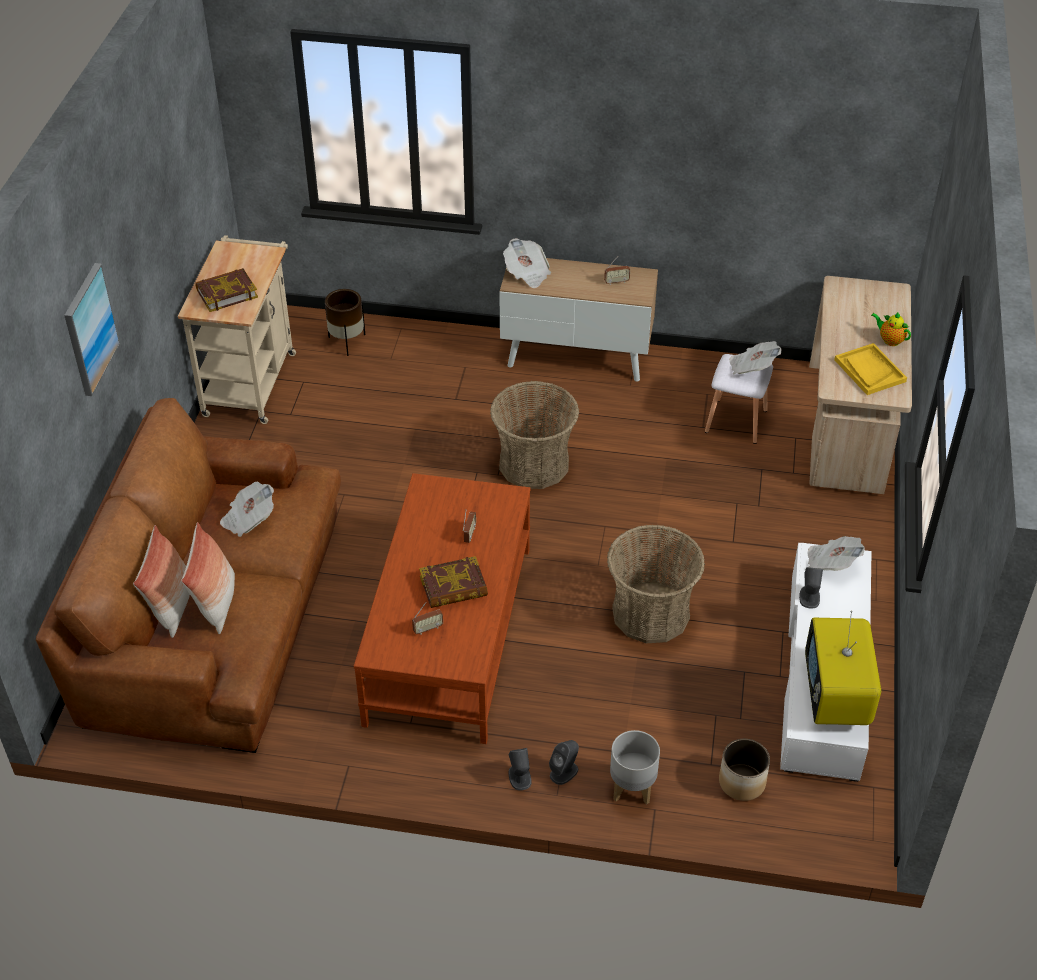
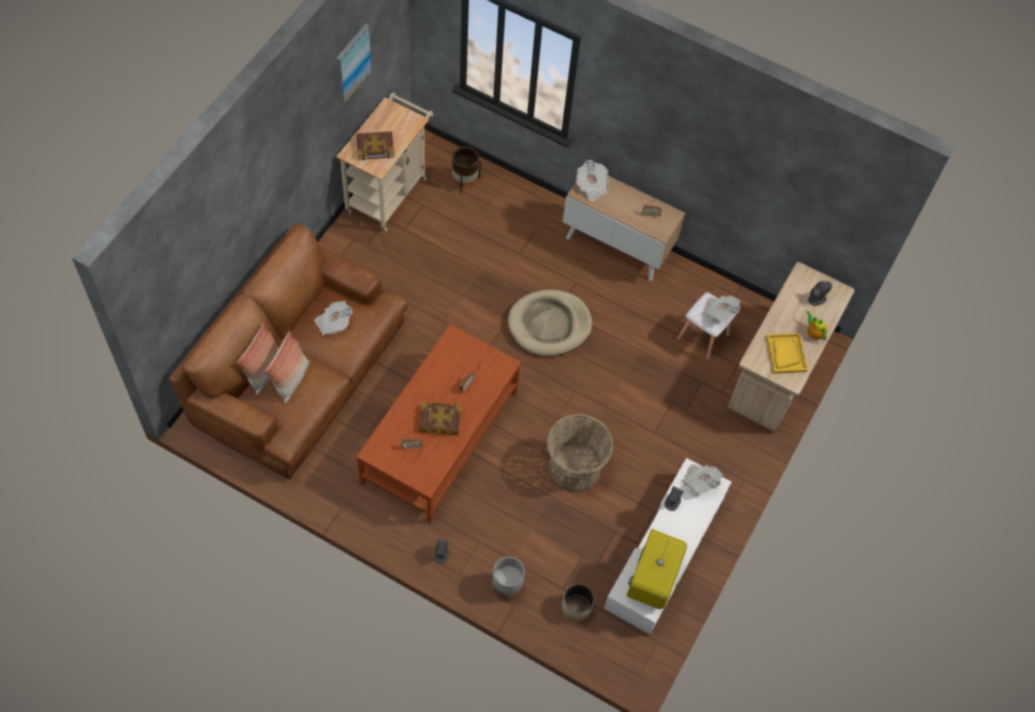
camera: 15 degrees right, 15 degrees up
picture [64,263,120,396] -> picture moved to [336,24,372,104]
basket [490,381,579,489] -> beige dog bed [508,290,592,356]
grey speaker [549,740,579,785] -> grey speaker moved to [808,281,832,306]

